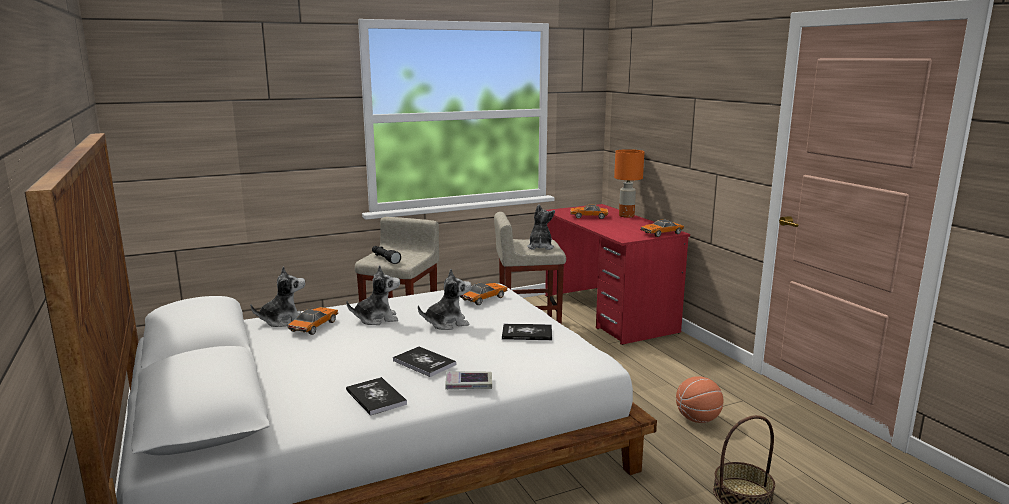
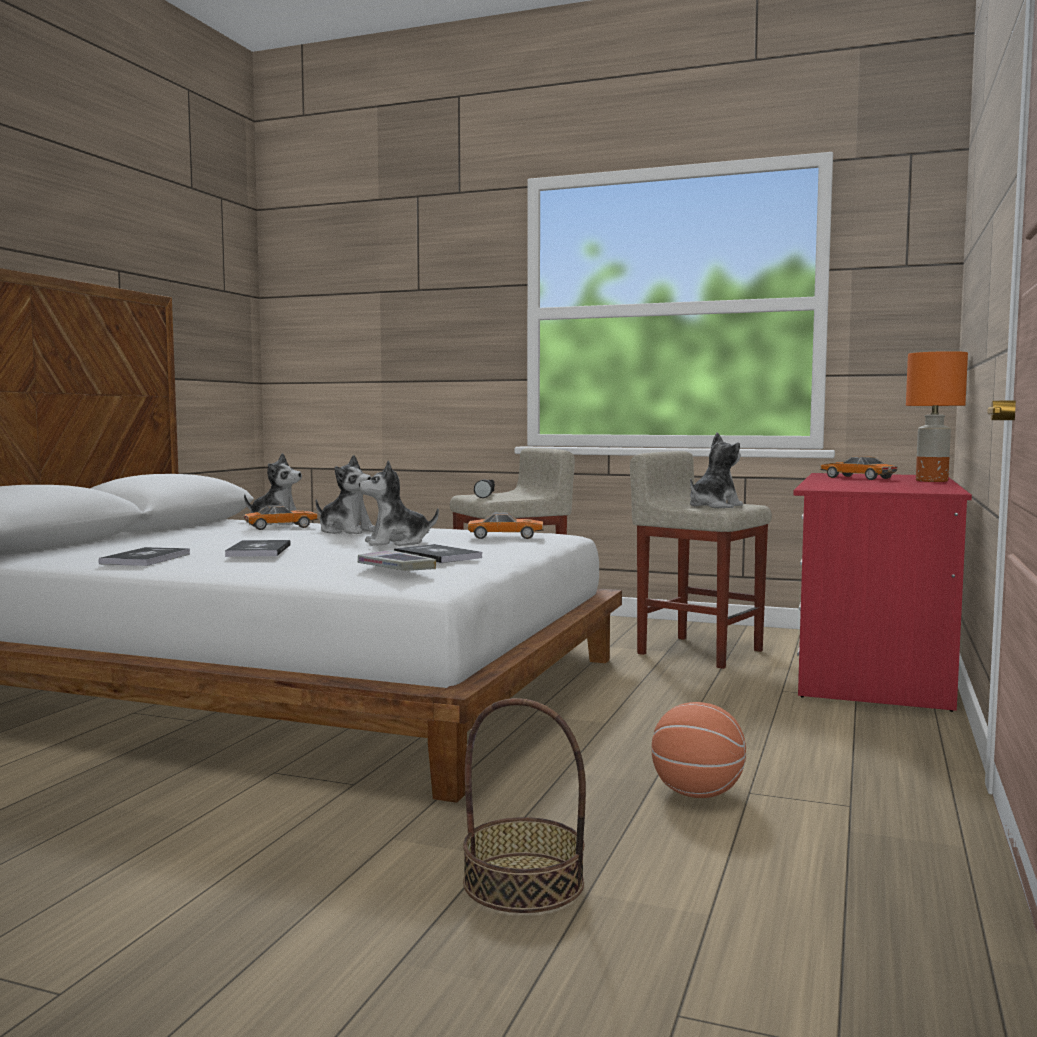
camera: 45 degrees right, 10 degrees down
plush toy [418,269,471,330] -> plush toy turned 135 degrees clockwise [359,460,439,546]
book [445,371,492,389] -> book moved to [358,550,436,571]
toy car [641,219,684,237] -> none

